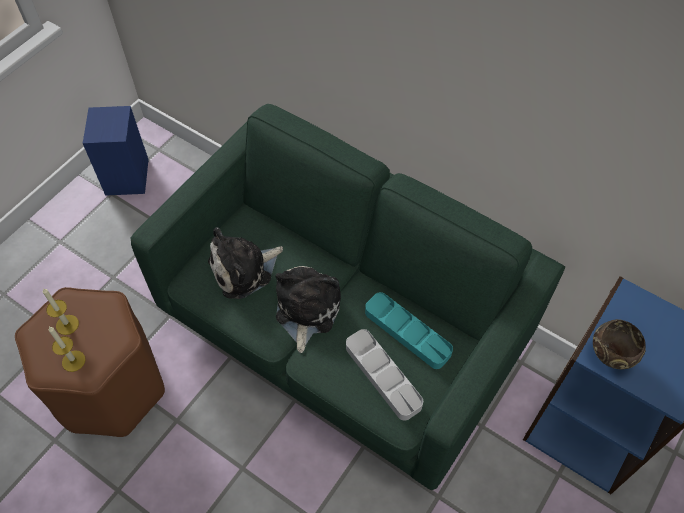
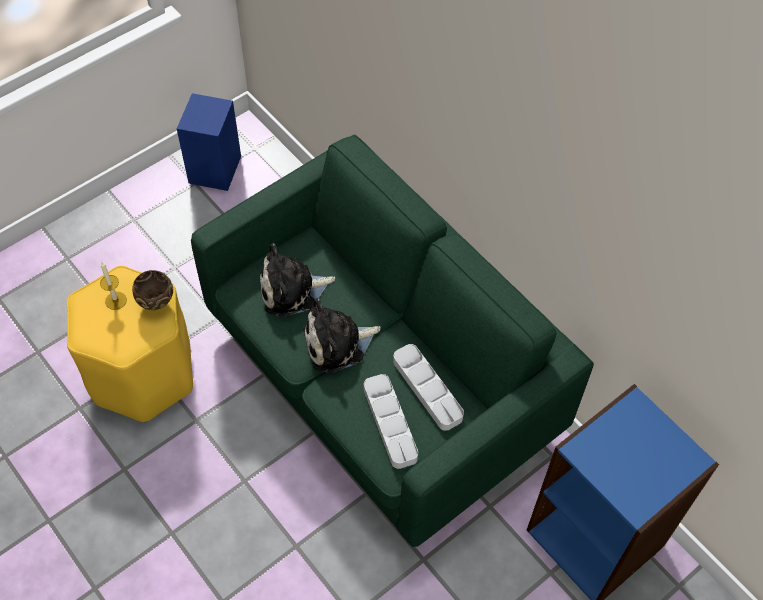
camera: 15 degrees right, 0 degrees up
brown stool [15,287,165,437] -> yellow stool [67,266,193,422]
candle [49,327,86,372] -> none
plush toy [275,266,341,353] -> plush toy turned 135 degrees counterclockwise [303,298,381,373]
turquoise tray [365,292,453,369] -> grey tray [393,344,464,431]
brown bowl [593,319,646,369] -> brown bowl moved to [132,270,173,310]

